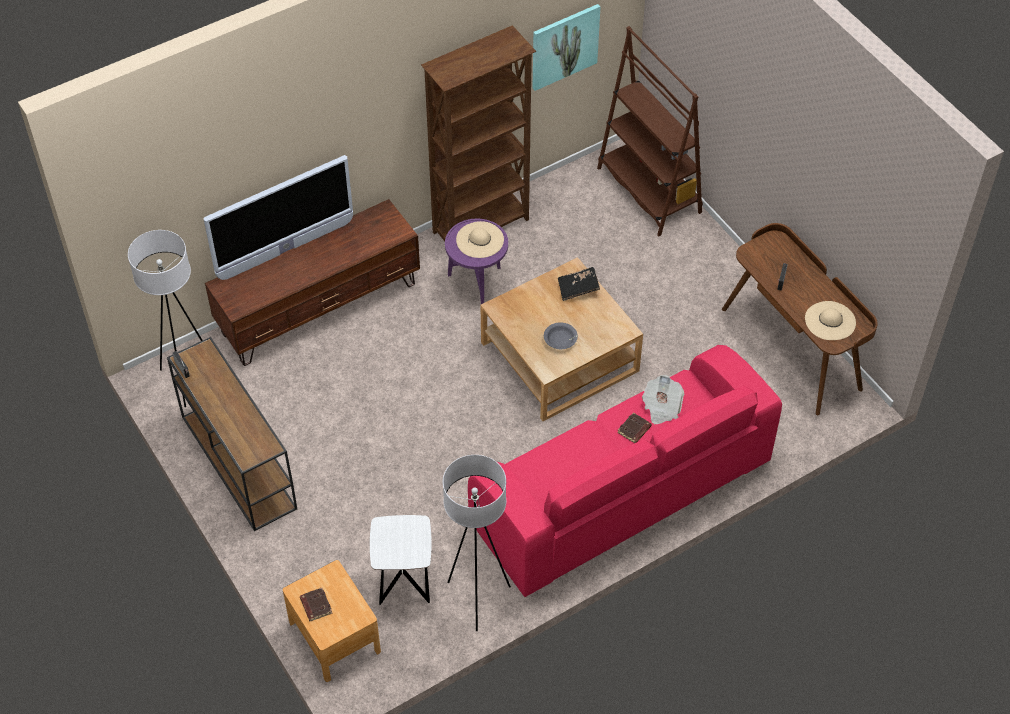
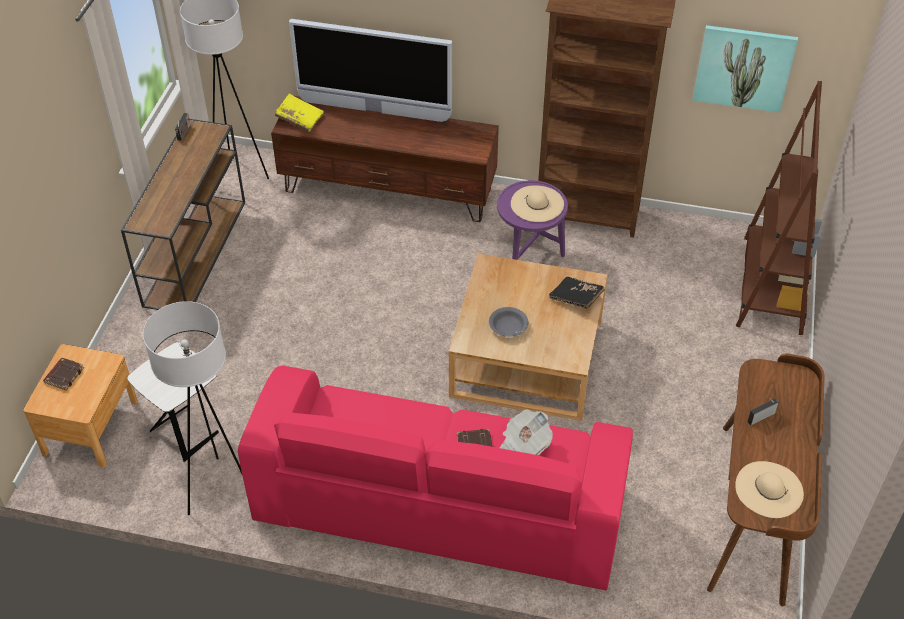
camera: 45 degrees right, 5 degrees down
none -> yellow book [275,94,324,132]

